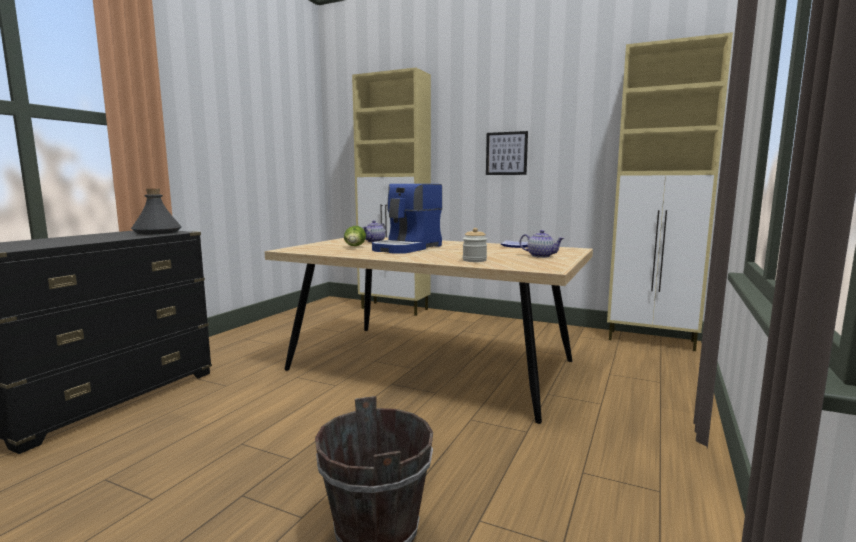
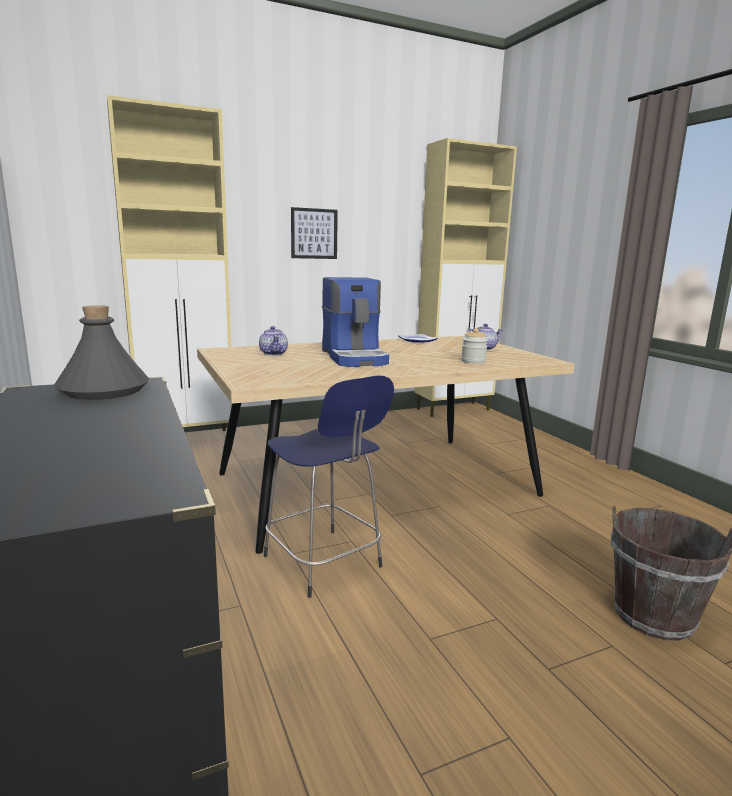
camera: 50 degrees left, 5 degrees up
lettuce [344,226,366,246] -> none
none -> blue stool [264,376,394,598]

